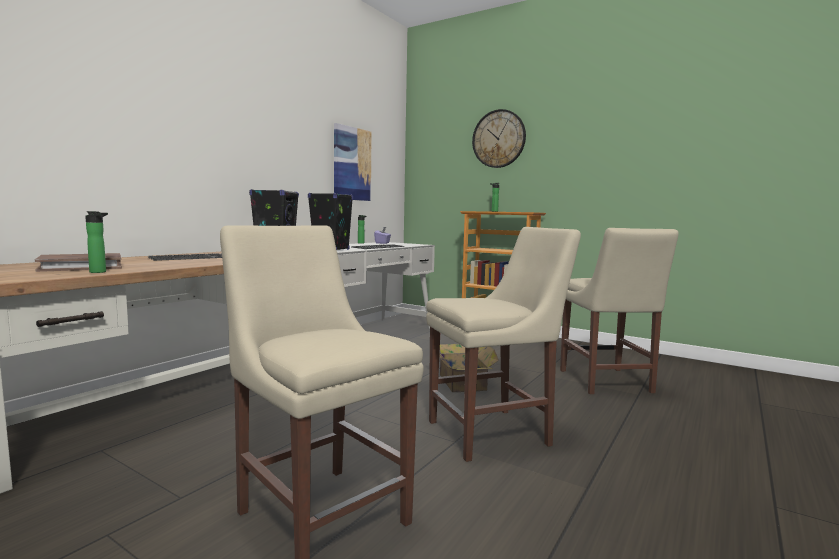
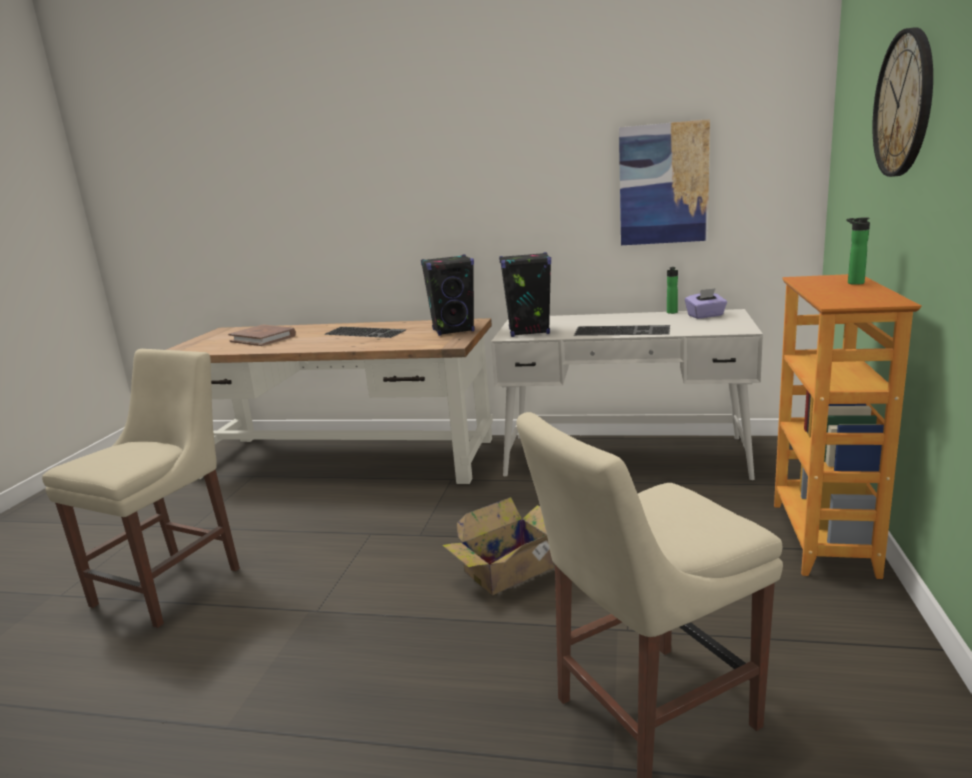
camera: 70 degrees right, 10 degrees up
bottle [85,211,108,273] -> none
beige chair [426,227,581,462] -> none

